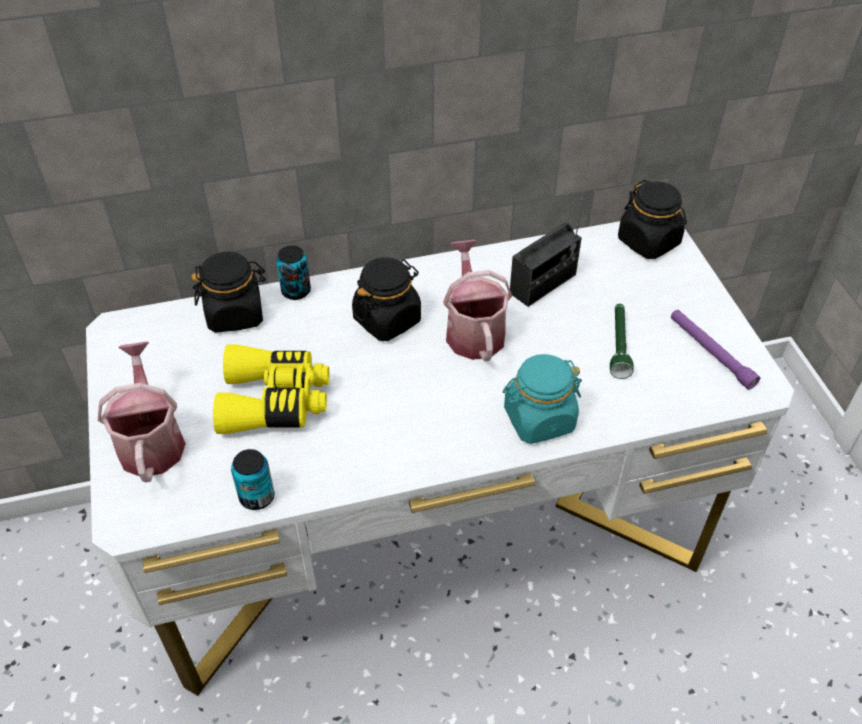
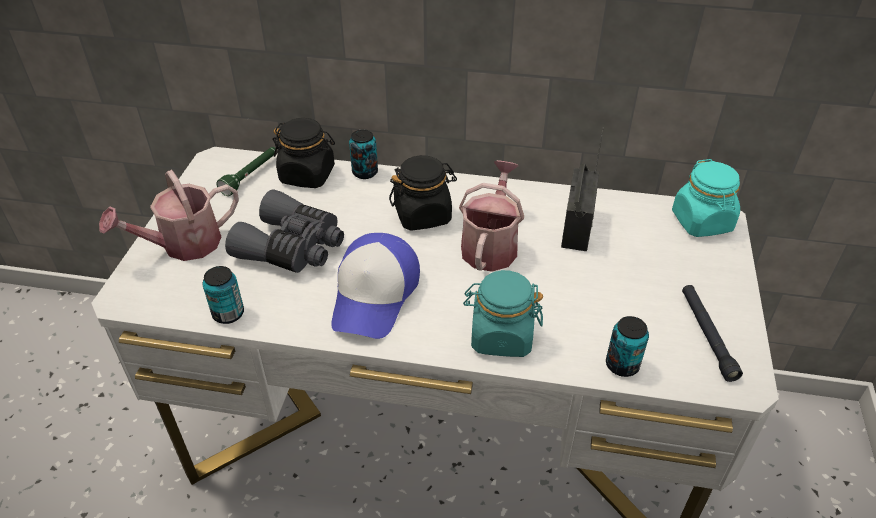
camera: 25 degrees right, 5 degrees down
watering can [98,341,186,482] -> watering can turned 135 degrees counterclockwise [99,170,239,261]
yellow binoculars [213,344,329,434] -> grey binoculars [225,189,344,273]
radio [510,192,583,307] -> radio turned 60 degrees counterclockwise [561,127,604,251]
green flashlight [610,304,634,379] -> green flashlight moved to [216,147,277,196]
black jar [618,180,687,259] -> turquoise jar [672,159,740,237]
purple flashlight [671,310,760,390] -> black flashlight [682,285,743,382]
none -> cap [331,233,420,339]
none -> can [606,316,649,377]

